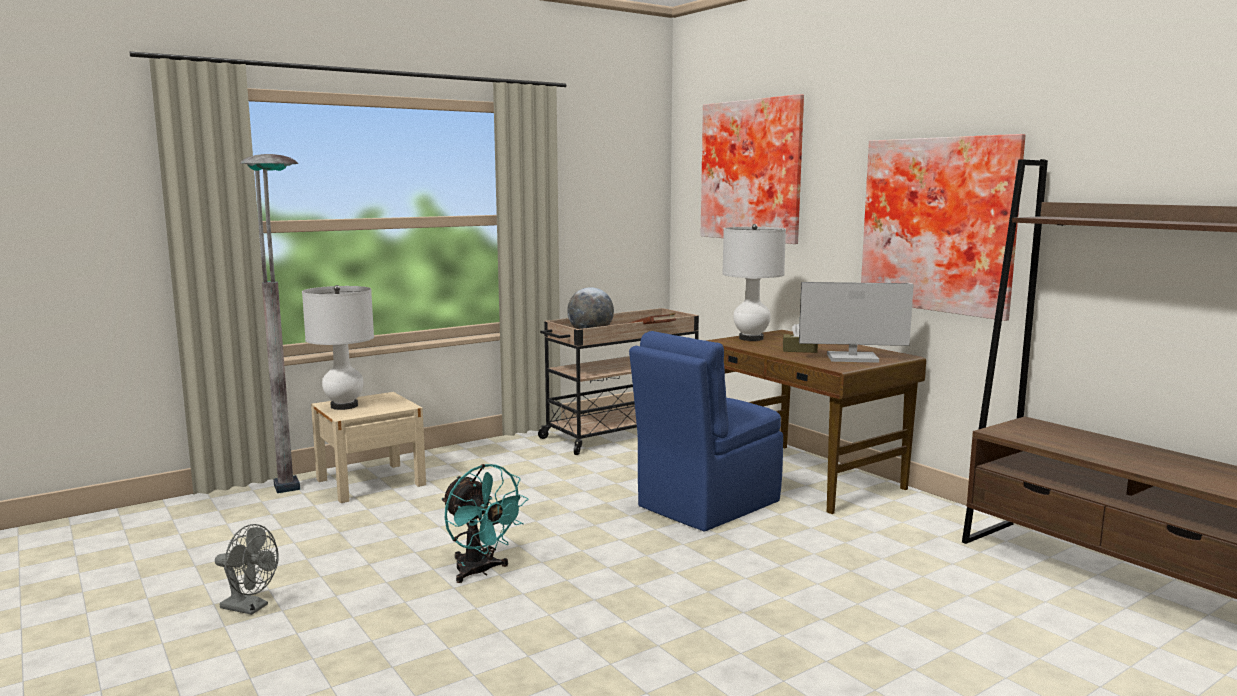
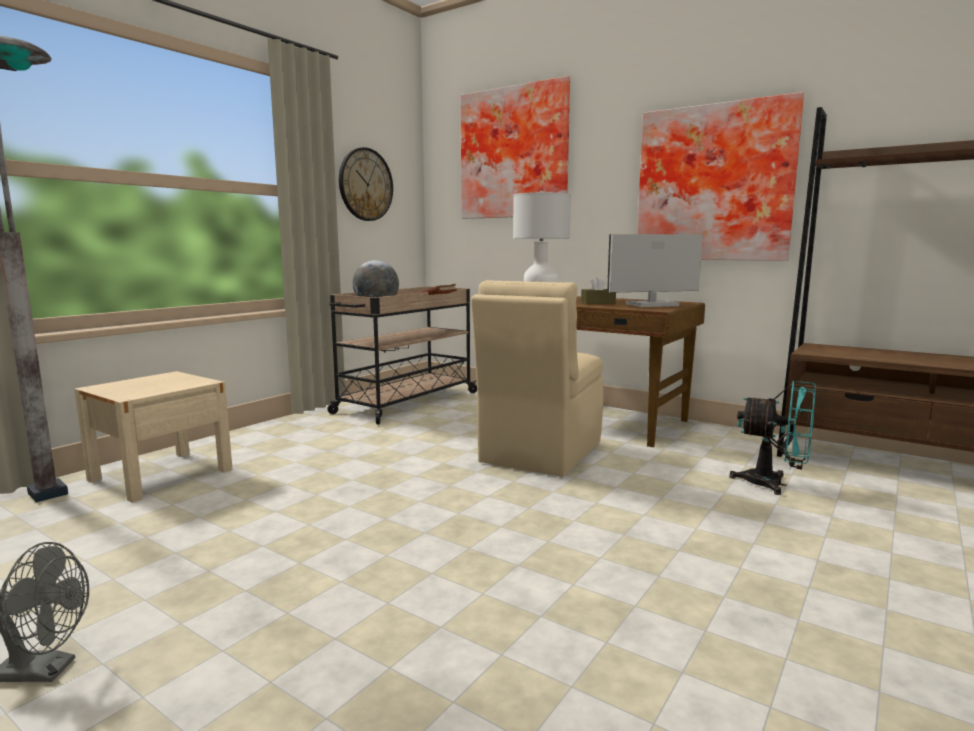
camera: 20 degrees left, 0 degrees up
white table lamp [302,285,374,410] -> none
turquoise fan [442,464,528,583] -> turquoise fan moved to [729,380,816,495]
blue chair [629,331,783,531] -> beige chair [471,280,603,477]
none -> wall clock [339,147,393,221]

